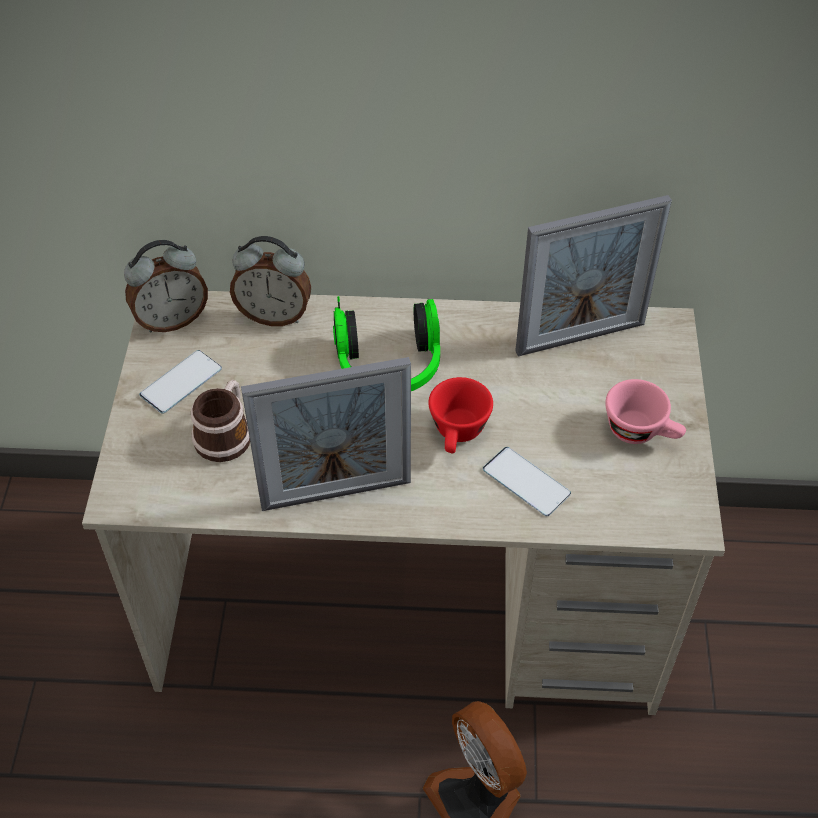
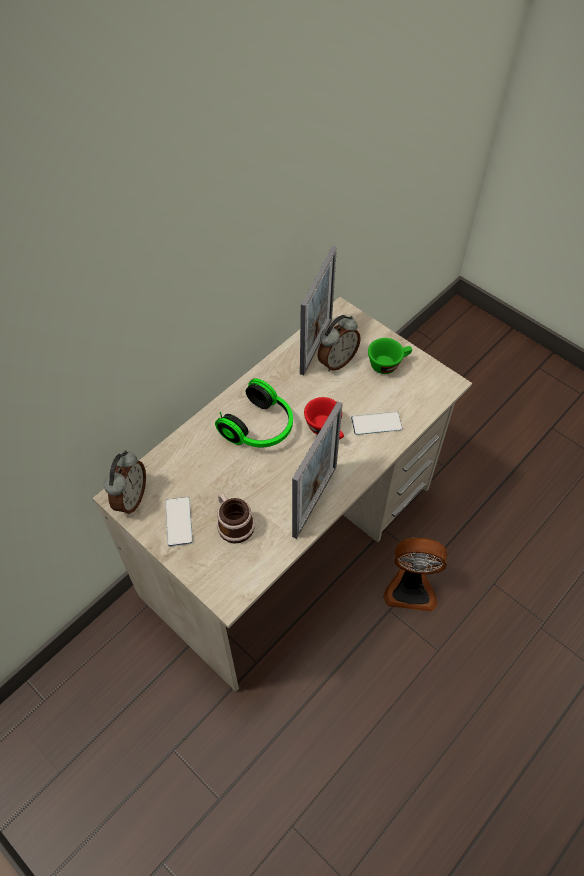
camera: 50 degrees left, 5 degrees up
alarm clock [230,236,311,326] -> alarm clock moved to [318,315,361,371]
pink cup [605,379,686,444] -> green cup [368,338,412,374]

